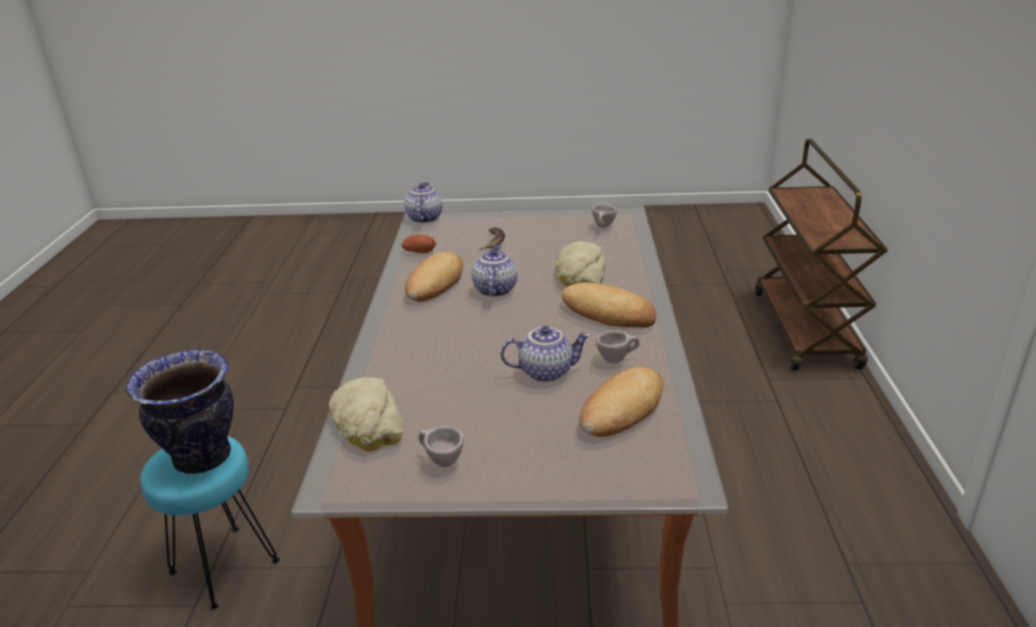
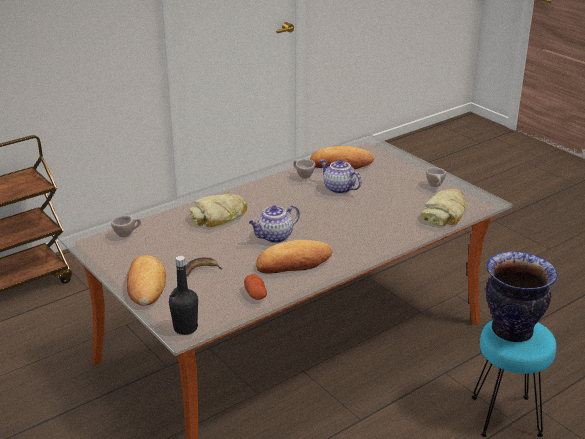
camera: 130 degrees left, 0 degrees up
teapot [404,182,443,223] -> black bottle [169,256,198,335]
bread [562,282,656,327] -> bread moved to [127,255,166,306]

